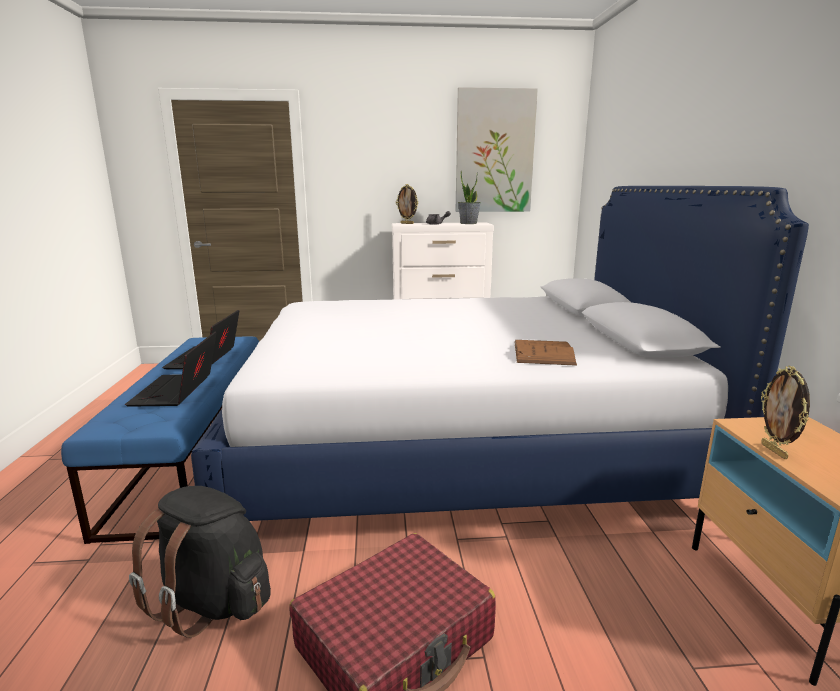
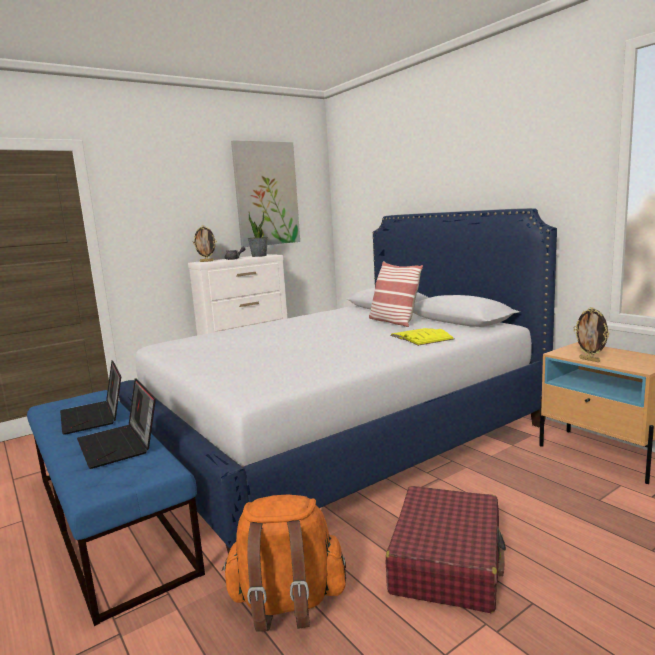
camera: 30 degrees left, 5 degrees down
black backpack [129,486,271,638] -> orange backpack [222,495,346,632]
brown book [514,340,577,366] -> yellow book [390,328,454,346]
none -> pillow [369,261,423,327]

